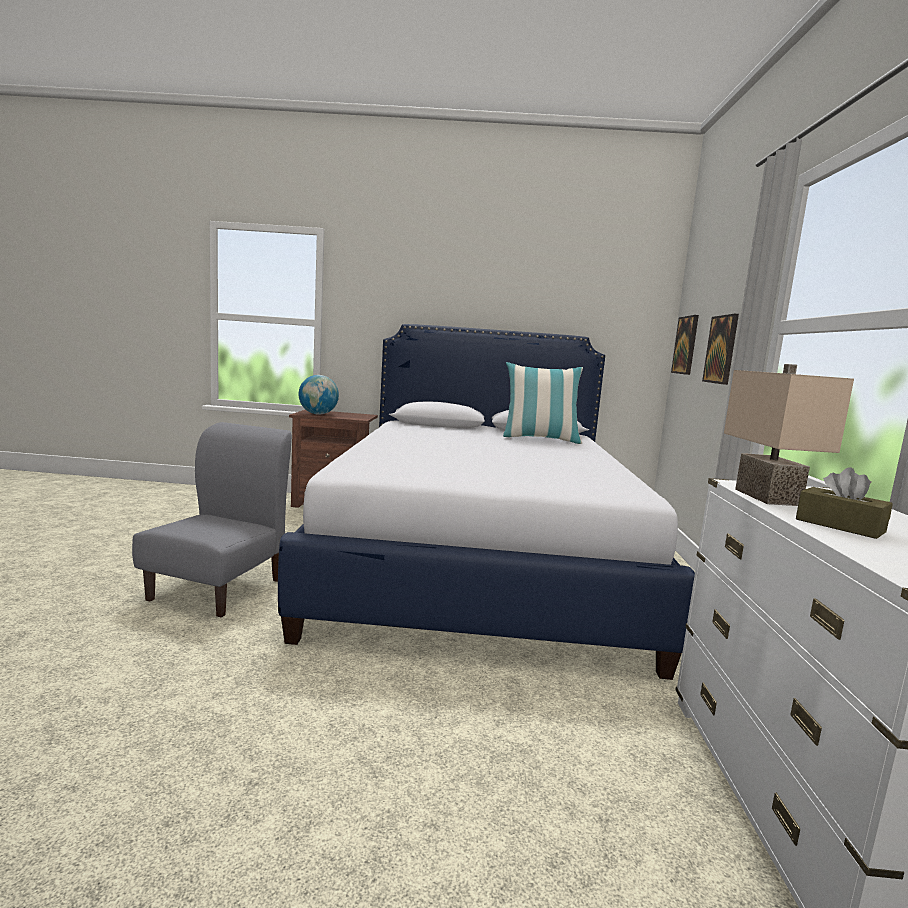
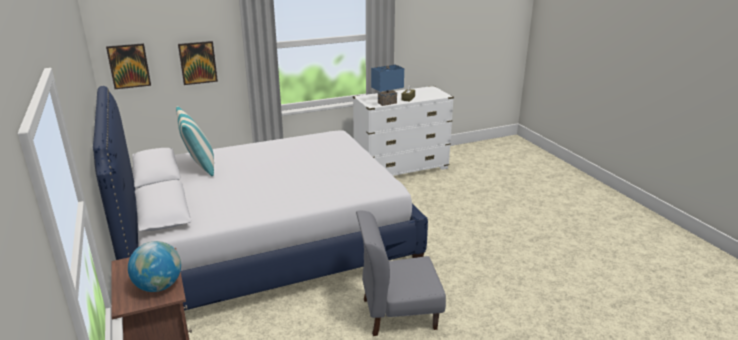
camera: 115 degrees left, 15 degrees up
beige table lamp [724,364,854,506] -> blue table lamp [371,64,404,106]

